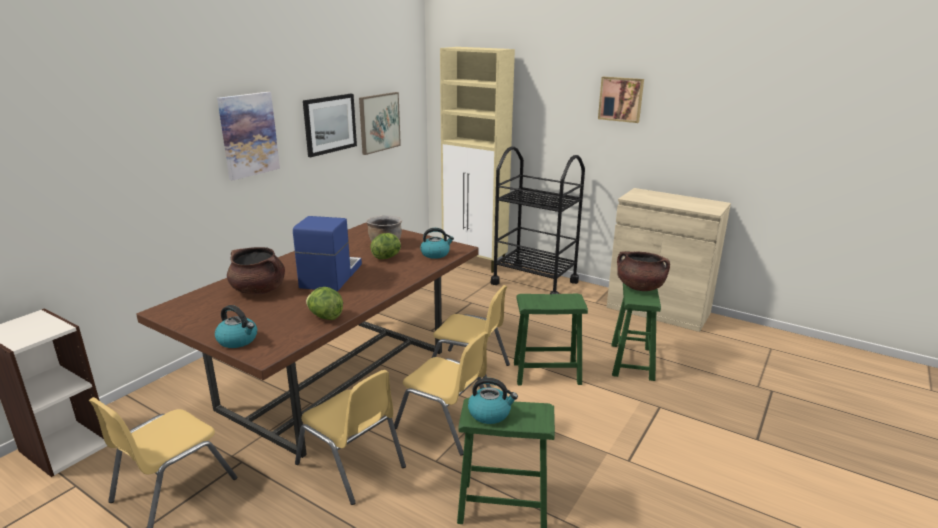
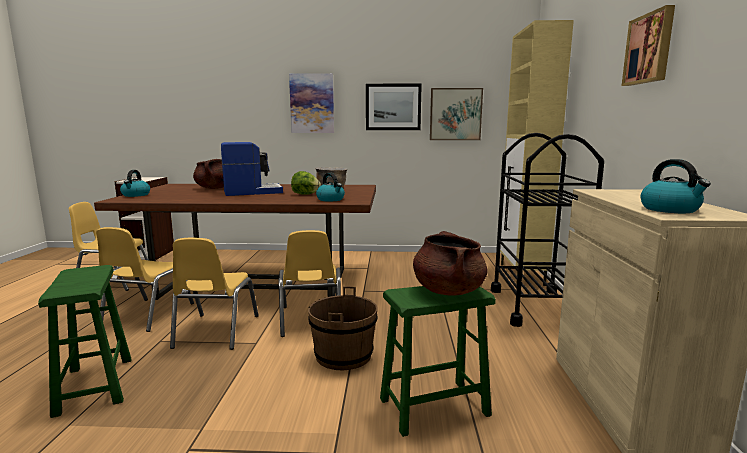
camera: 60 degrees right, 10 degrees down
lettuce [306,287,343,320] -> none
kettle [468,378,518,424] -> kettle moved to [641,159,711,213]
green stool [514,294,588,386] -> brown bucket [308,286,378,370]

